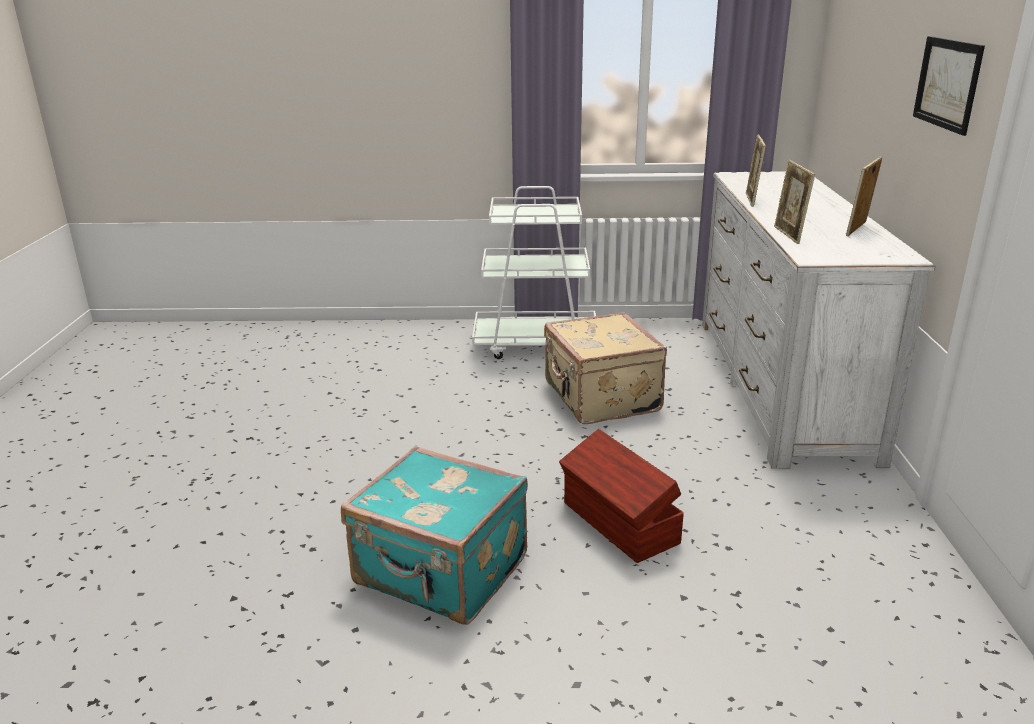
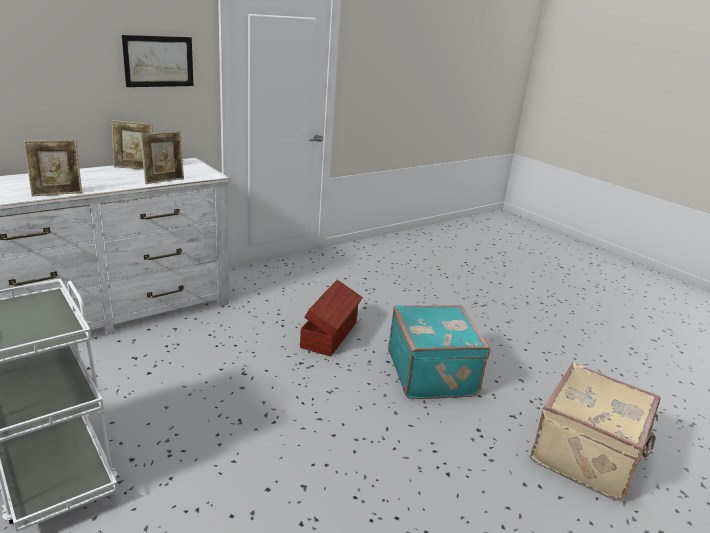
camera: 130 degrees left, 0 degrees up
beige suitcase [544,312,667,424] -> beige suitcase moved to [531,362,661,501]

